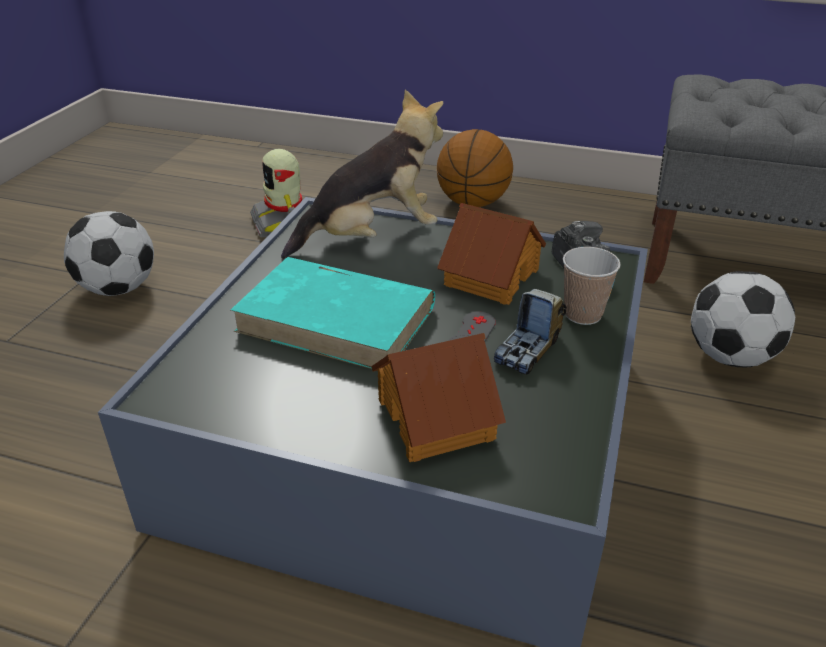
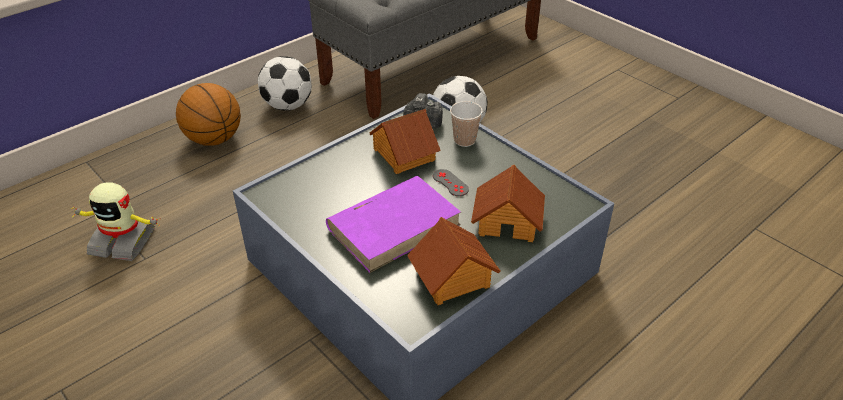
camera: 60 degrees left, 5 degrees up
football [64,211,154,296] -> football moved to [258,56,312,111]
turquoise book [231,257,435,369] -> purple book [326,176,461,273]
plush toy [281,90,443,259] -> none
toy truck [494,289,567,375] -> none
none -> toy house [407,217,500,305]

